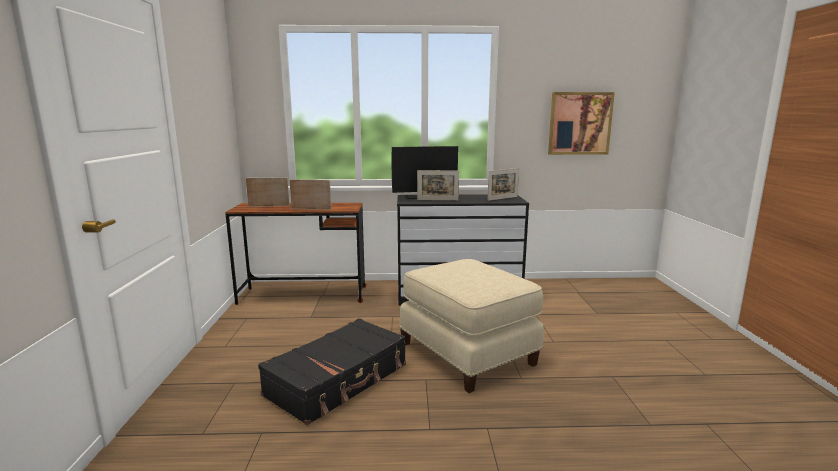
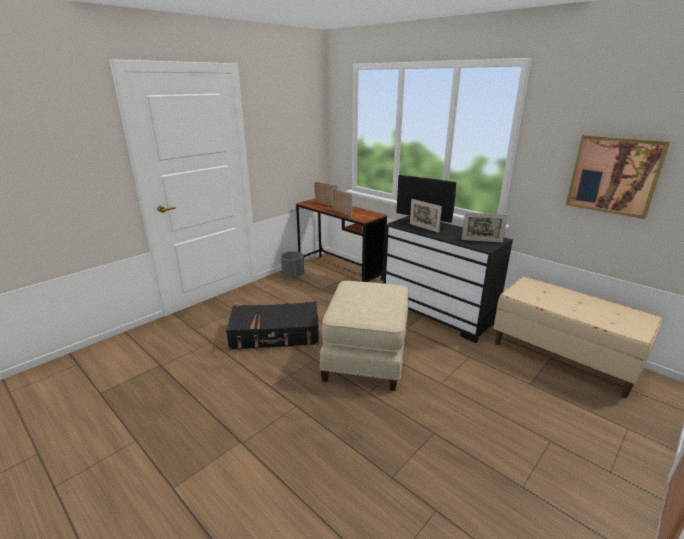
camera: 45 degrees right, 10 degrees up
none -> grey planter [281,251,304,277]
none -> beige bench [493,276,662,398]

